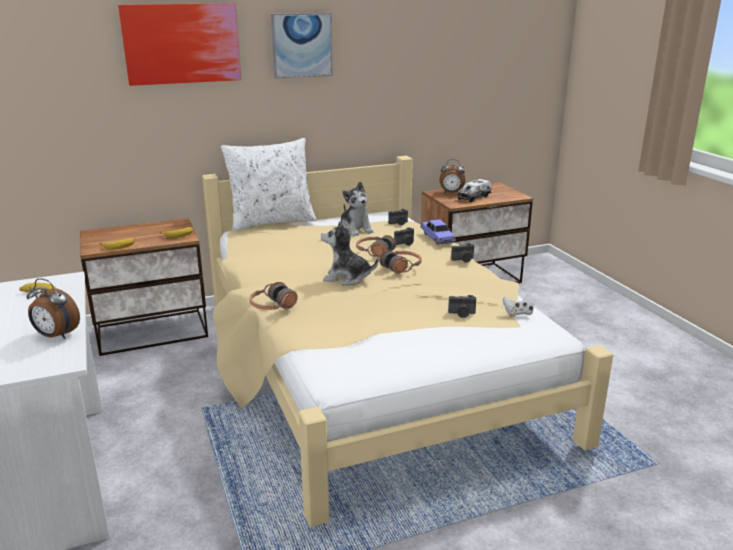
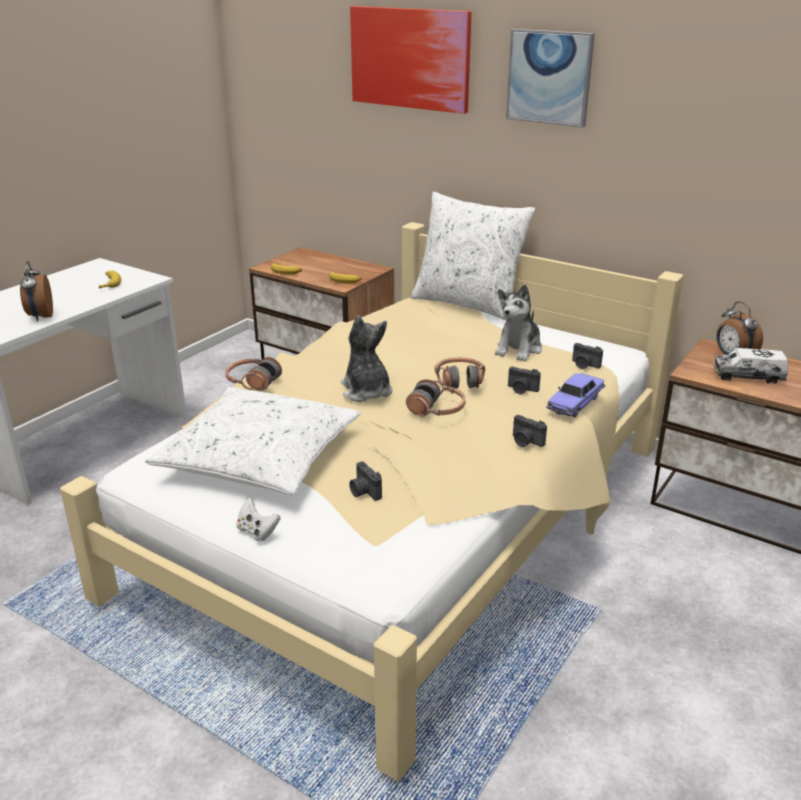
camera: 55 degrees right, 5 degrees up
white game controller [502,294,534,317] -> white game controller moved to [236,498,280,542]
none -> white pillow [145,387,361,495]

